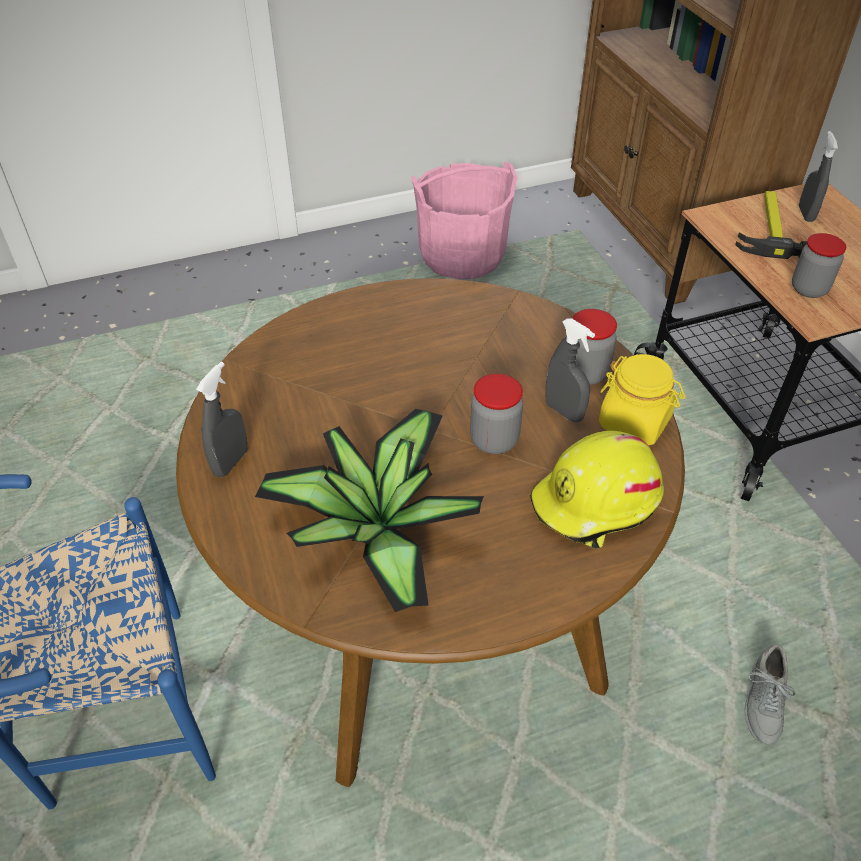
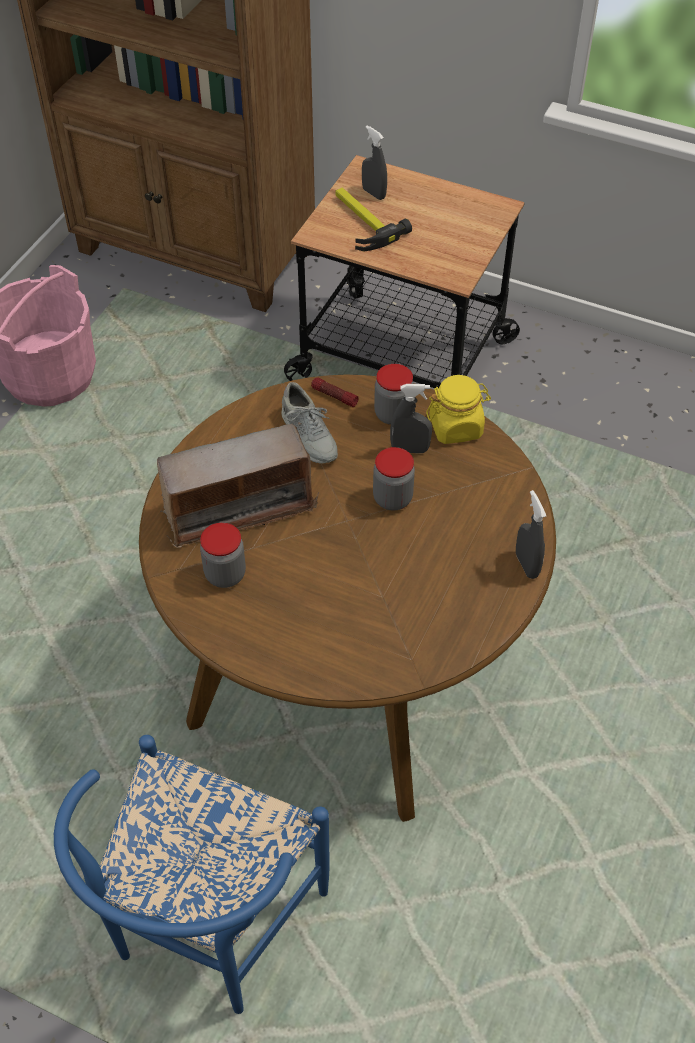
camera: 45 degrees left, 5 degrees up
grey spray bottle [196,362,247,477] -> grey spray bottle moved to [516,490,546,579]
potted plant [255,409,484,612] -> none
yellow hard hat [530,431,664,549] -> none
grey shoe [744,644,796,745] -> grey shoe moved to [281,382,338,464]
jar [792,233,846,298] -> jar moved to [200,523,246,588]
none -> radio [157,422,319,548]
none -> flashlight [311,377,359,407]

